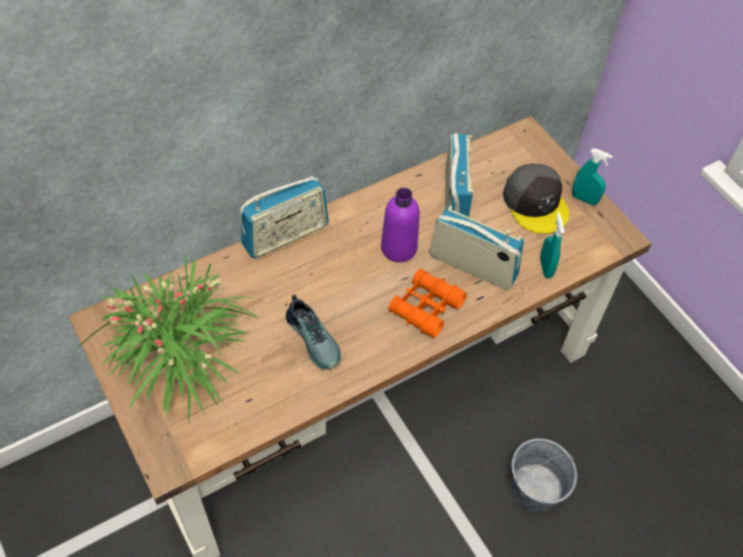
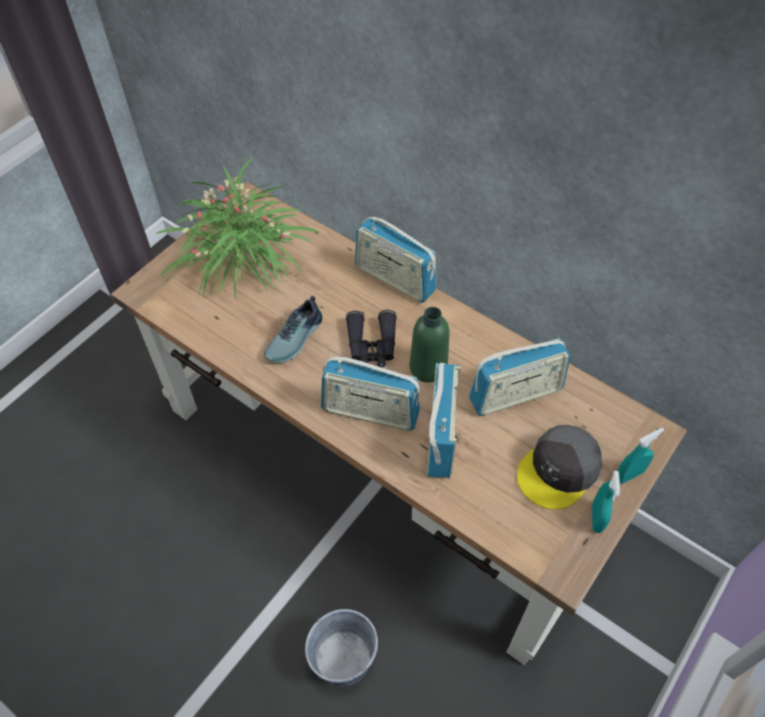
camera: 70 degrees right, 0 degrees up
purple bottle [381,188,420,262] -> green bottle [409,307,450,383]
orange binoculars [388,268,467,338] -> radio [321,357,420,430]
turquoise spray bottle [540,212,564,278] -> turquoise spray bottle moved to [618,428,664,484]
none -> black binoculars [346,310,397,367]

